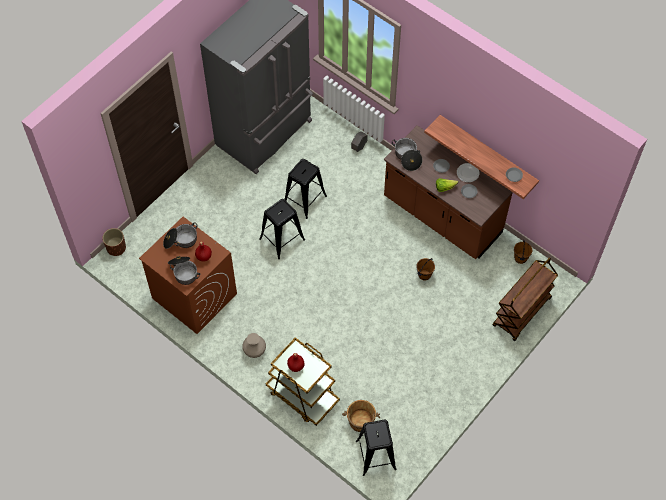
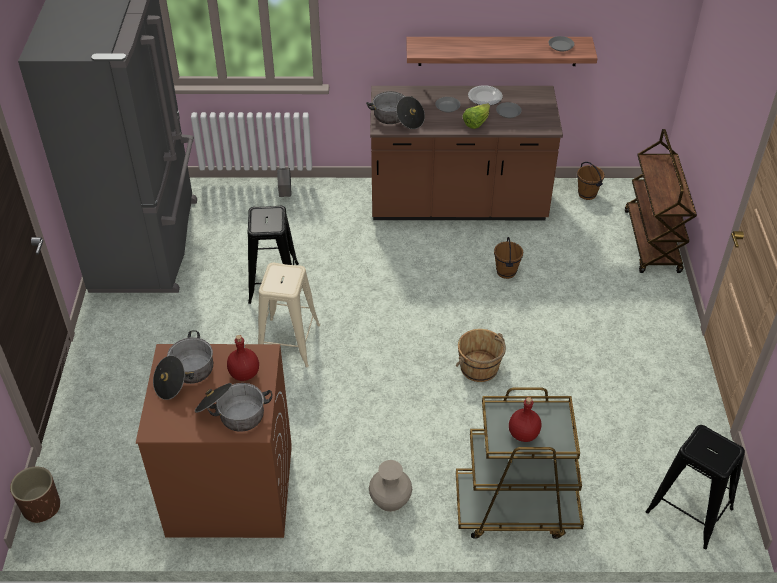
camera: 40 degrees left, 15 degrees down
black stool [259,199,305,259] -> beige stool [258,263,320,367]
brown bucket [342,400,380,432] -> brown bucket moved to [456,329,506,382]

